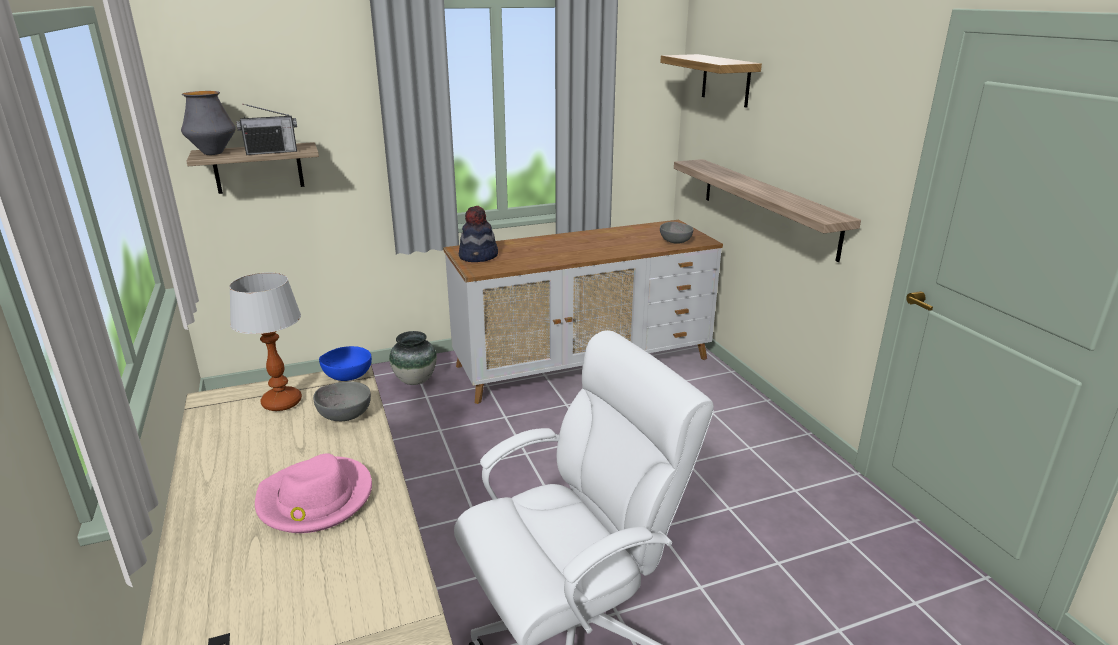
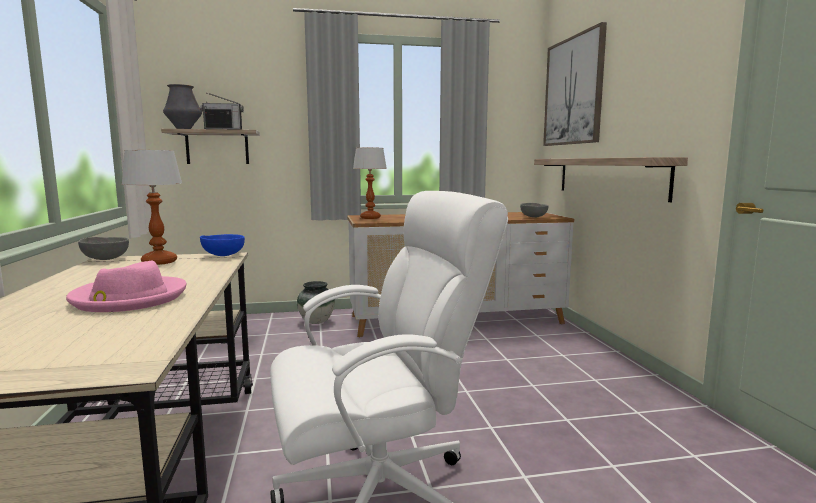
camera: 10 degrees right, 15 degrees down
grey bowl [313,381,371,421] -> grey bowl moved to [78,237,129,260]
hat [459,206,498,262] -> table lamp [353,148,387,219]
shelf [660,54,762,108] -> picture [543,22,607,146]

